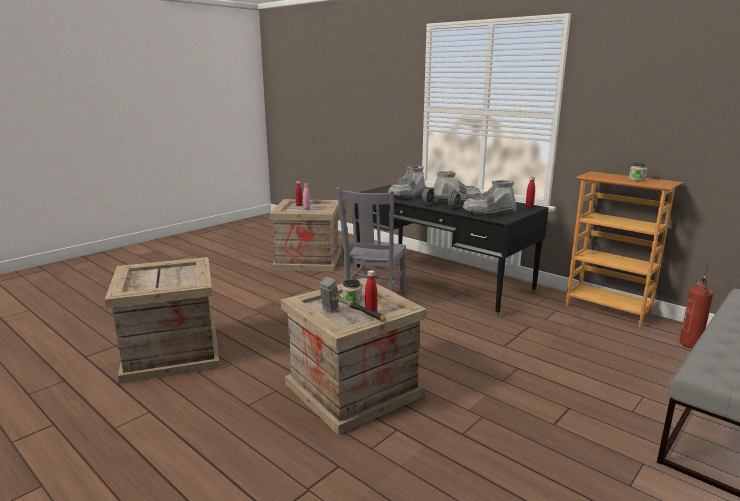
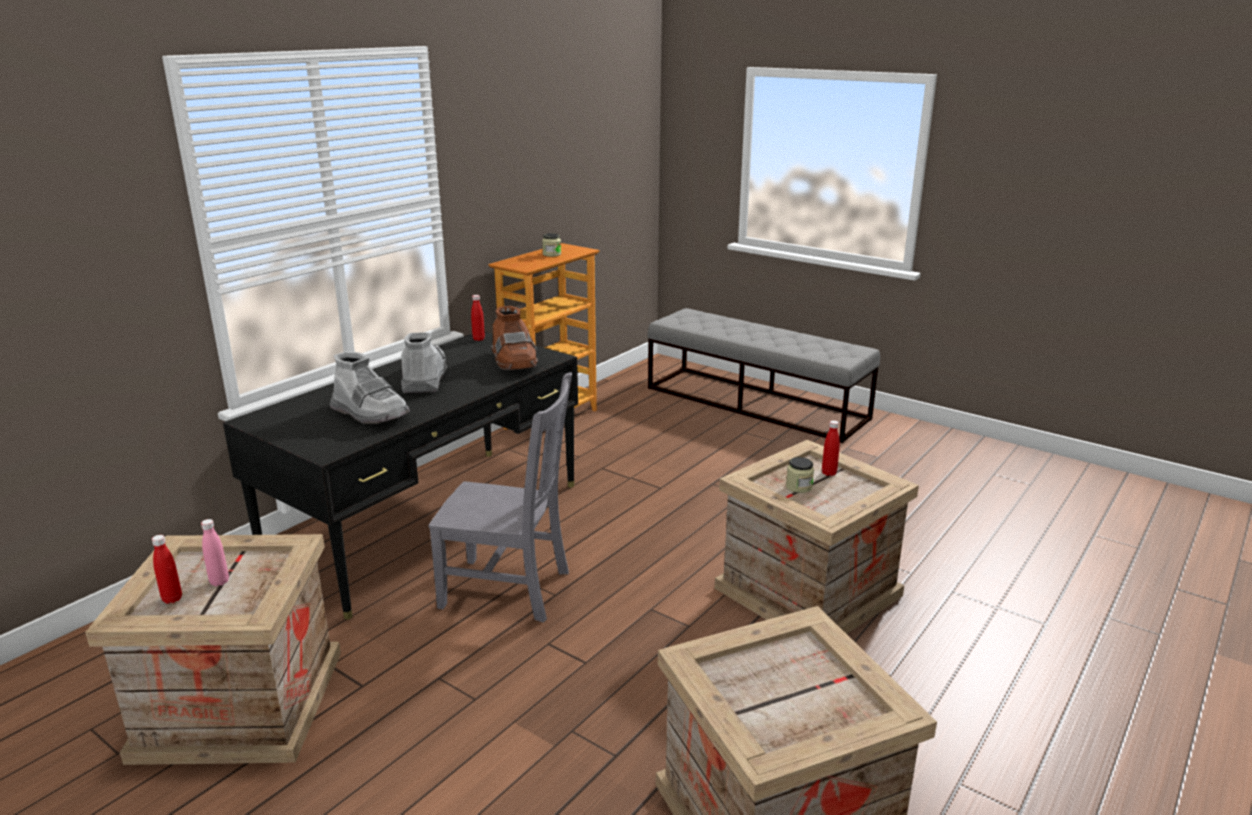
camera: 95 degrees left, 5 degrees up
hammer [320,277,386,321] -> none
grey dumbbell [422,187,460,209] -> none
grey boot [463,180,516,216] -> brown boot [491,306,538,370]
fire extinguisher [679,260,713,349] -> none

